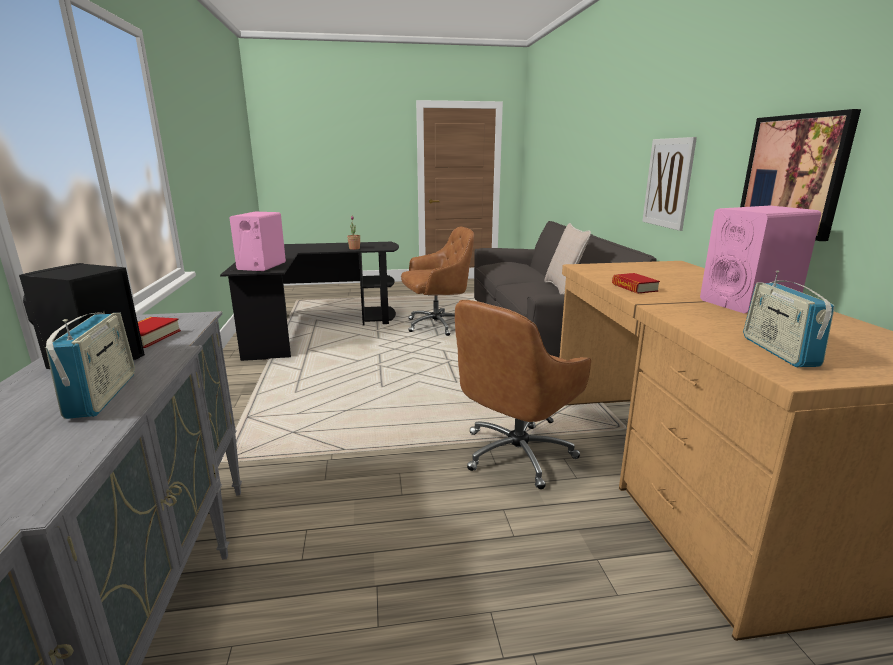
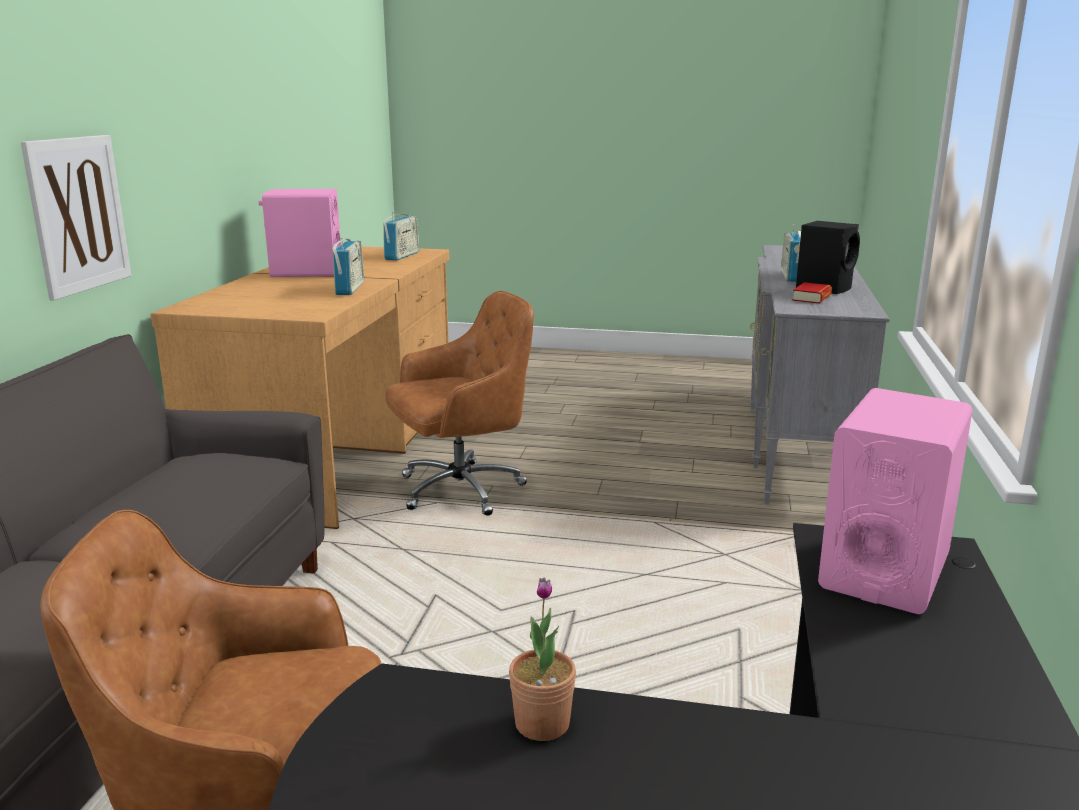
camera: 160 degrees left, 0 degrees up
beige pillow [545,223,591,294] -> none
book [612,273,660,294] -> radio [333,237,364,295]
picture [740,109,861,241] -> none

